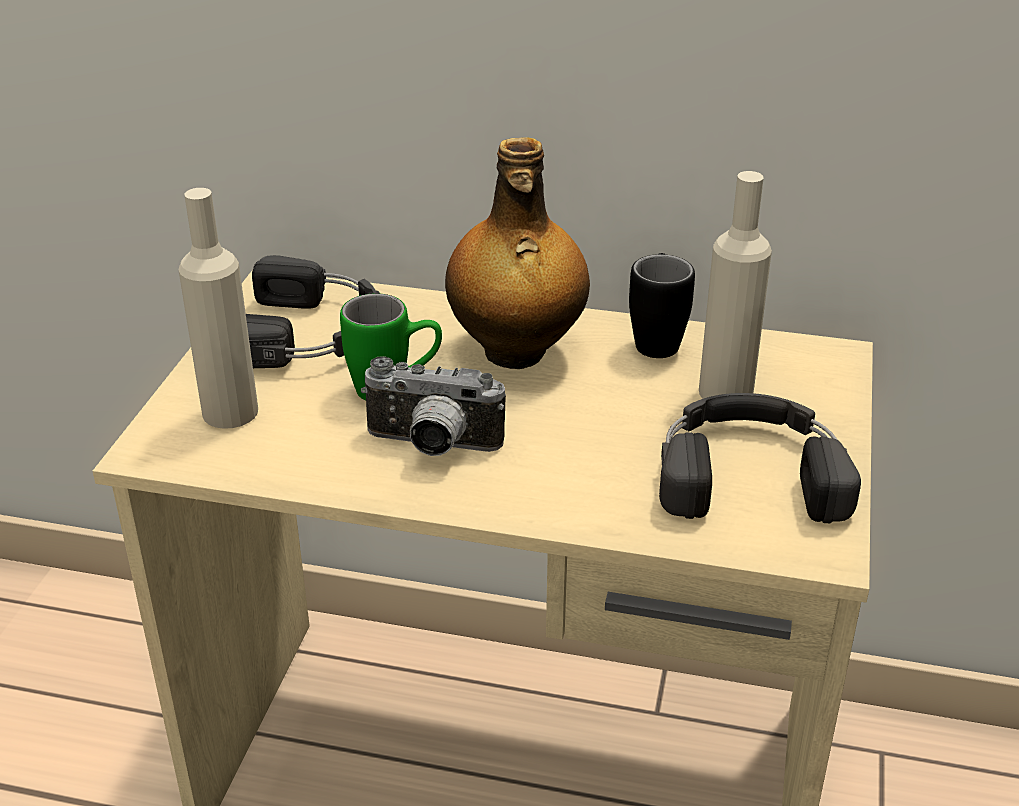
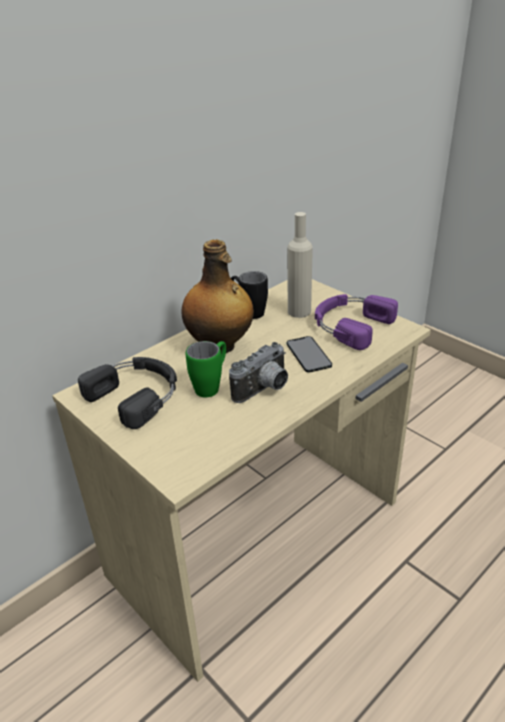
camera: 55 degrees left, 0 degrees up
beige bottle [178,188,258,429] -> none
black headphones [659,393,861,523] -> purple headphones [315,294,398,350]
none -> phone [287,336,332,373]

